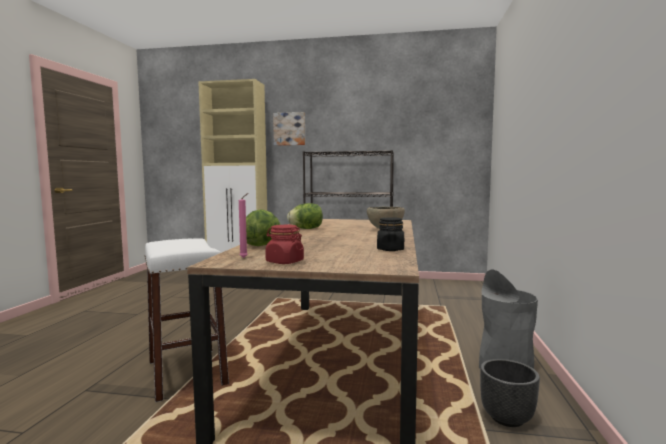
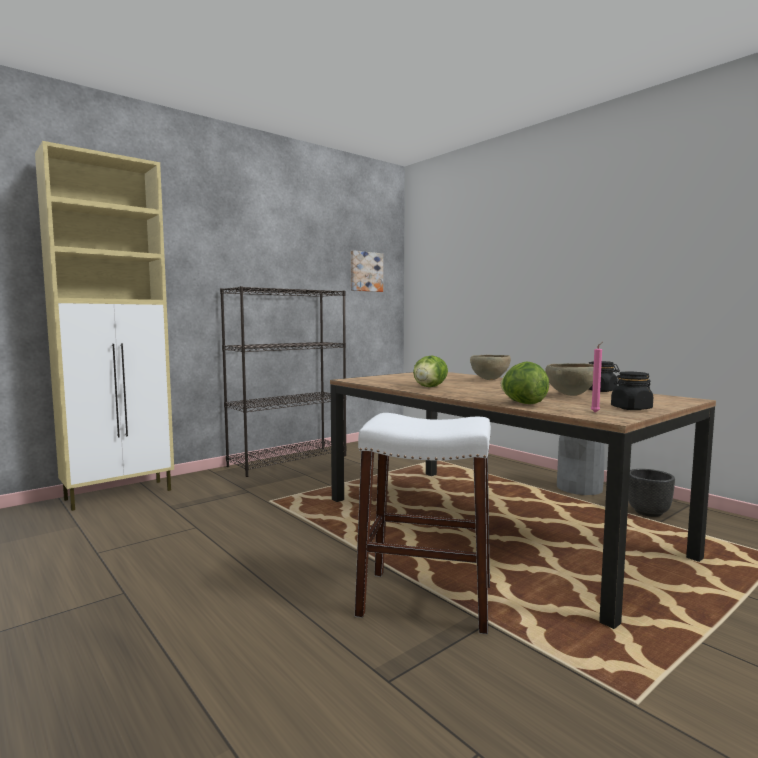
camera: 50 degrees left, 0 degrees up
red jar [265,225,304,264] -> black jar [611,372,653,410]
picture [273,112,305,146] -> picture moved to [351,250,383,292]
none -> brown bowl [545,363,594,396]

